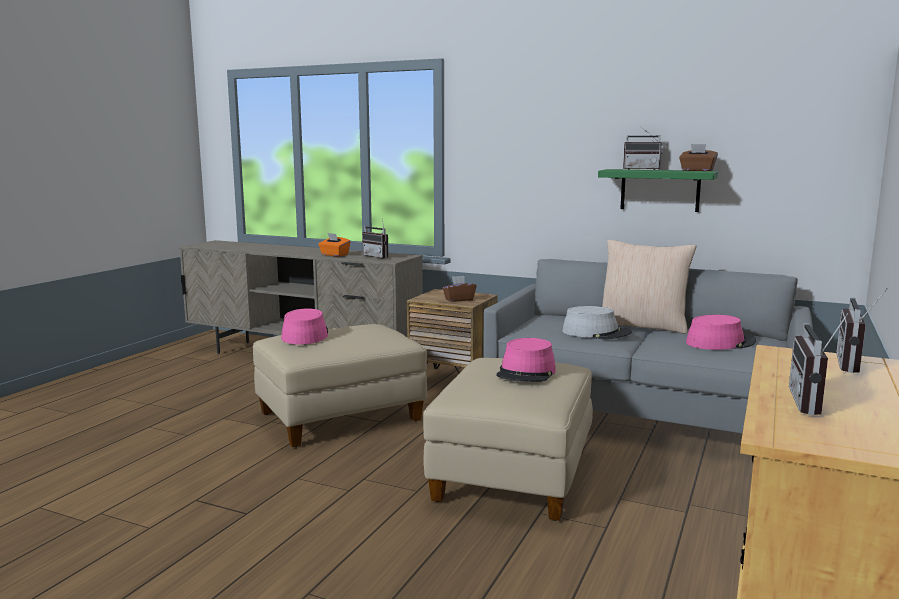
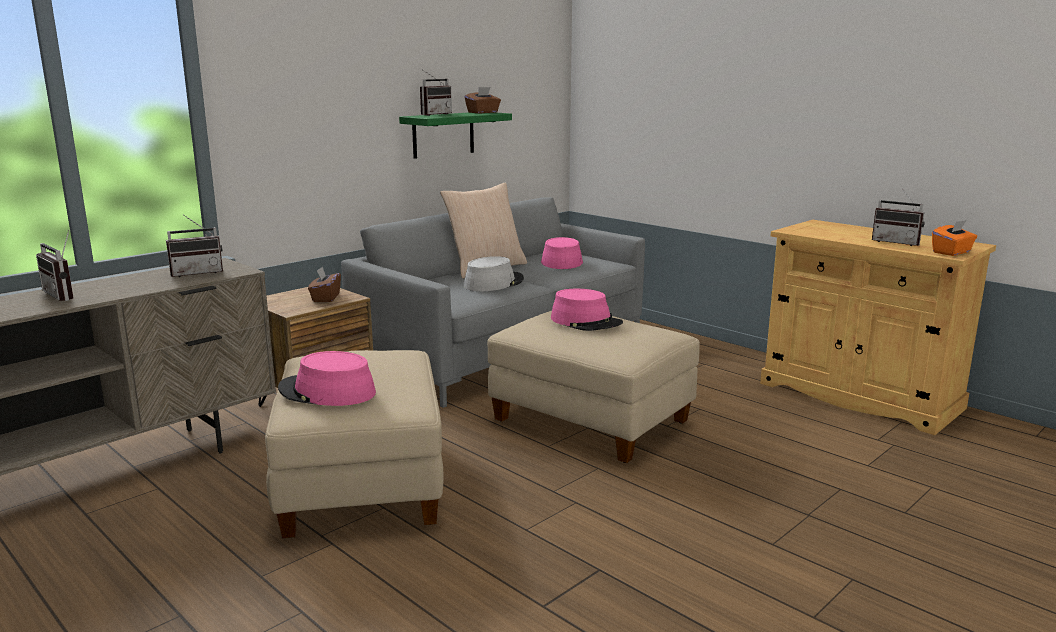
camera: 70 degrees left, 5 degrees up
orange tissue box [318,233,351,257] -> orange tissue box moved to [932,220,977,256]
radio [836,288,888,373] -> radio moved to [36,230,74,301]

